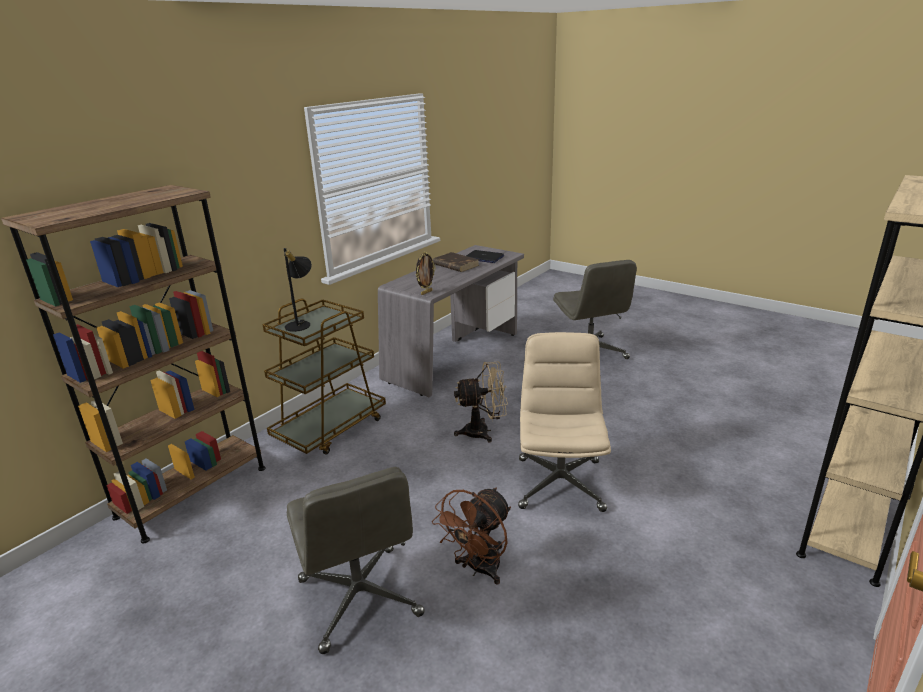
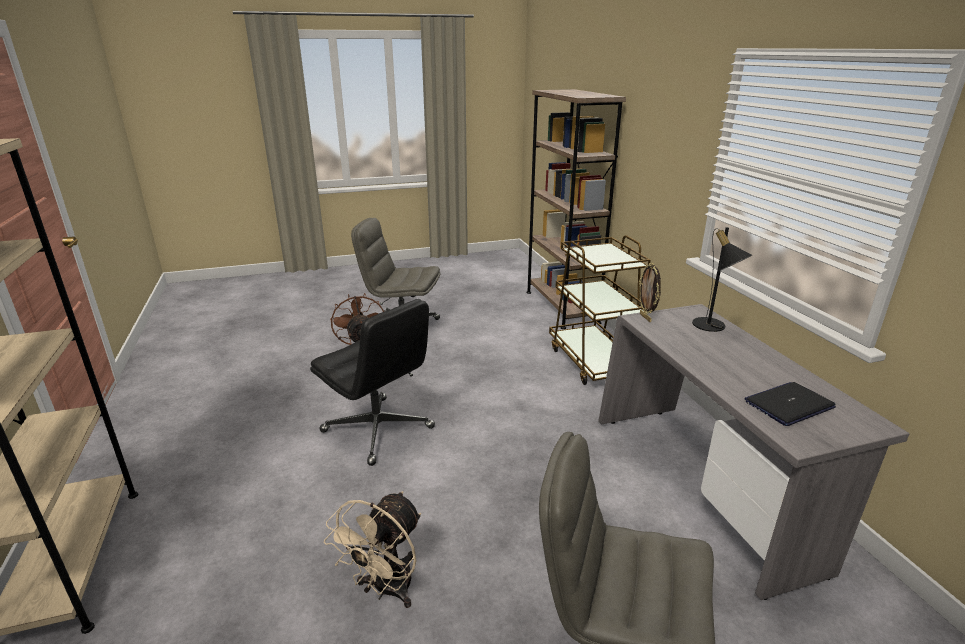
camera: 125 degrees right, 0 degrees up
black table lamp [284,248,312,332] -> black table lamp moved to [692,227,752,332]
brown book [432,252,479,272] -> none
beige fan [454,361,508,443] -> beige fan moved to [324,491,421,608]
beige office chair [518,332,611,512] -> black office chair [310,299,435,466]

